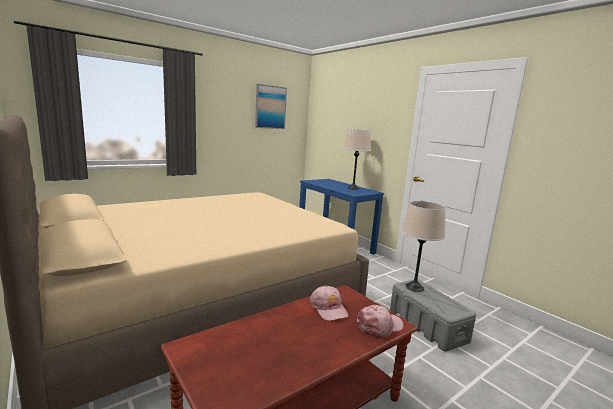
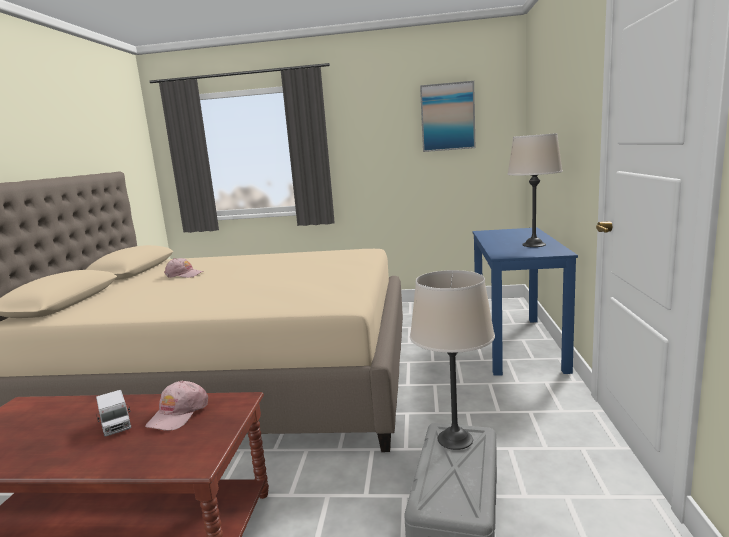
camera: 45 degrees right, 0 degrees up
pink cap [357,305,404,337] -> pink cap moved to [164,258,204,278]
none -> toy truck [96,390,131,436]

